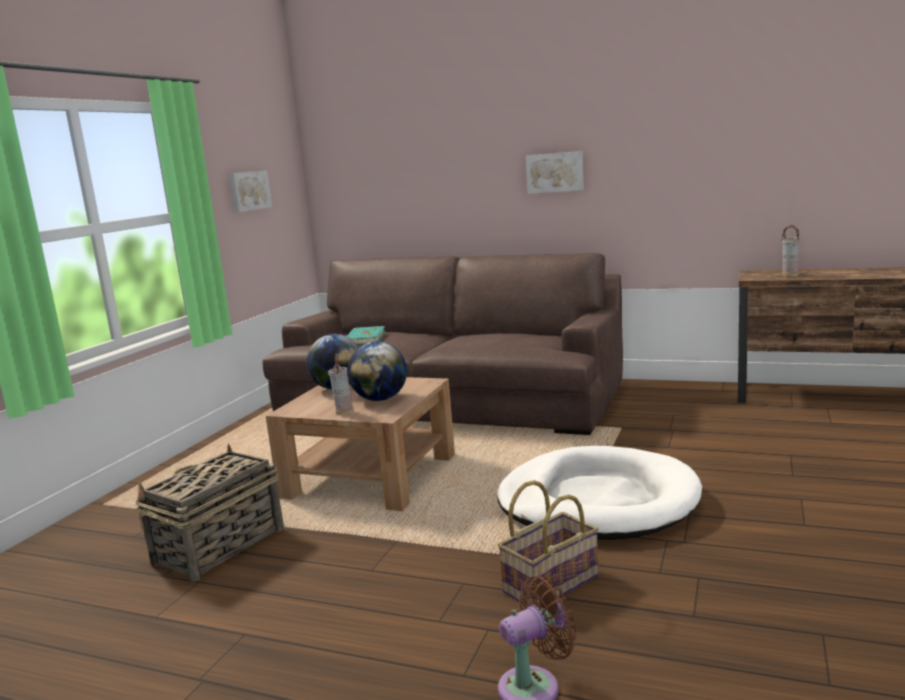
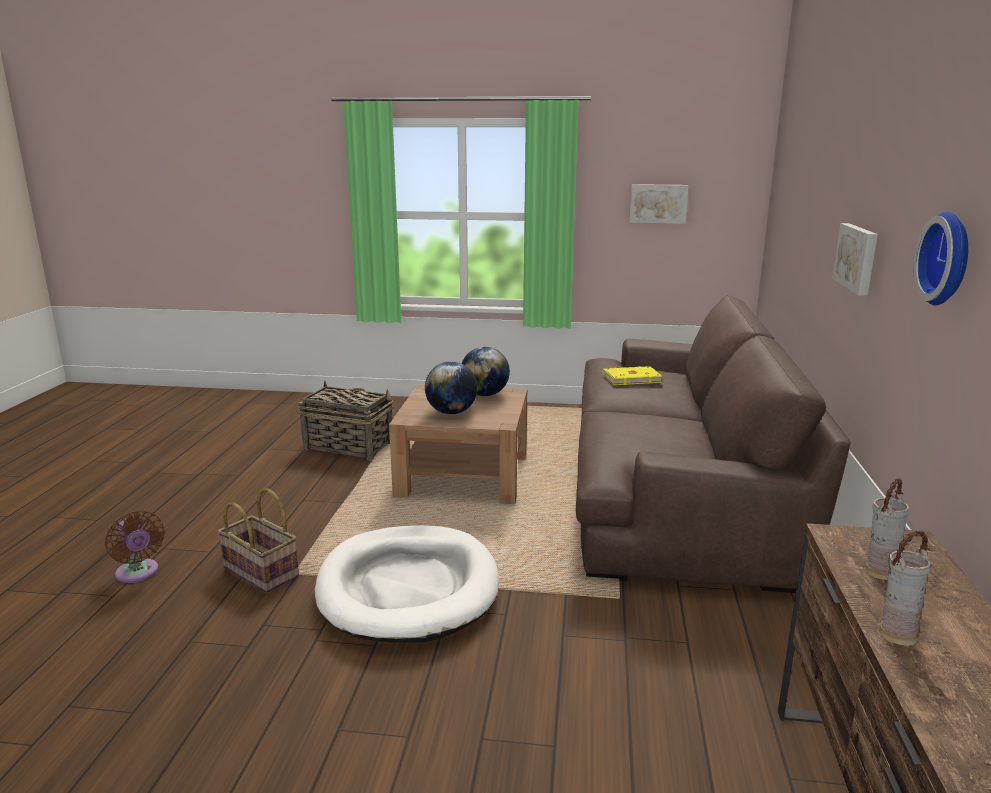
camera: 75 degrees right, 5 degrees up
vase [328,353,354,415] -> vase moved to [879,530,931,646]
turquoise book [347,326,386,344] -> yellow book [603,366,663,385]
none -> wall clock [914,211,968,305]

